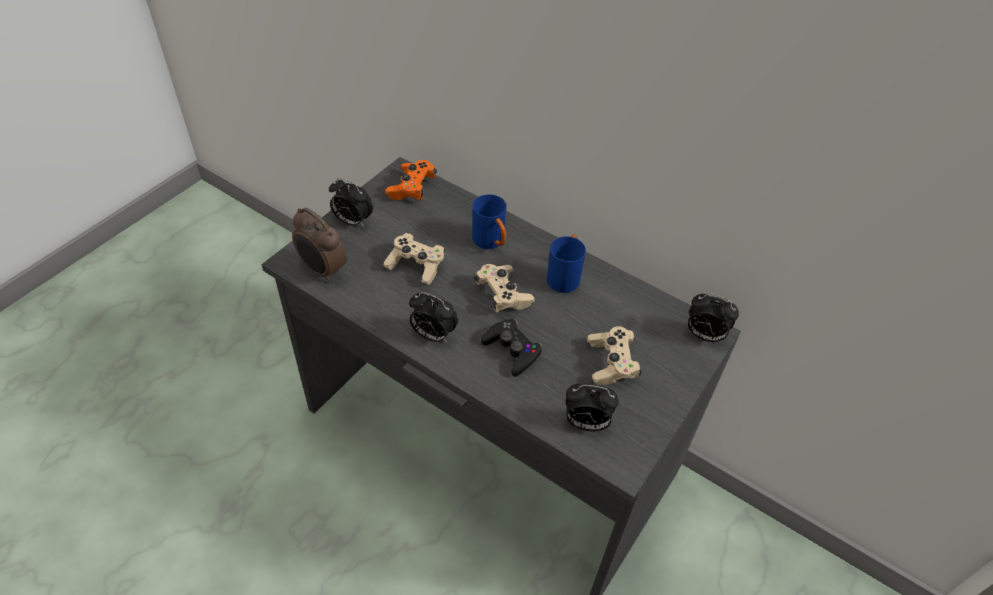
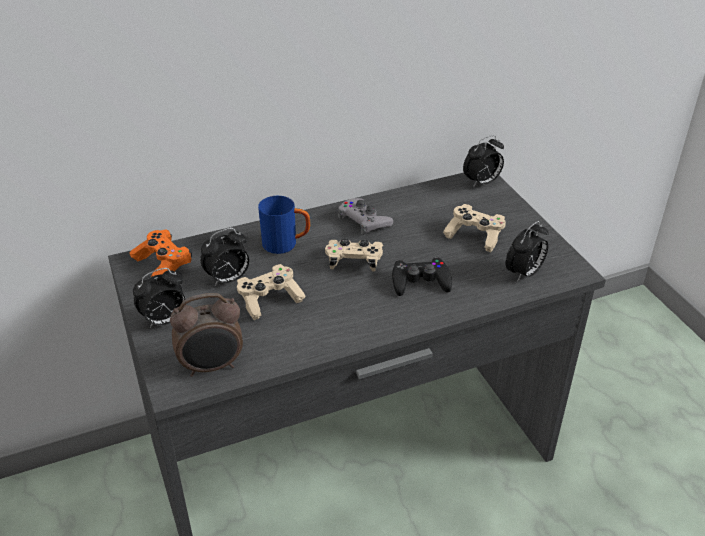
camera: 55 degrees left, 10 degrees down
alarm clock [409,292,458,343] -> alarm clock moved to [200,228,249,286]
blue mug [547,234,586,293] -> grey game controller [338,198,393,235]

